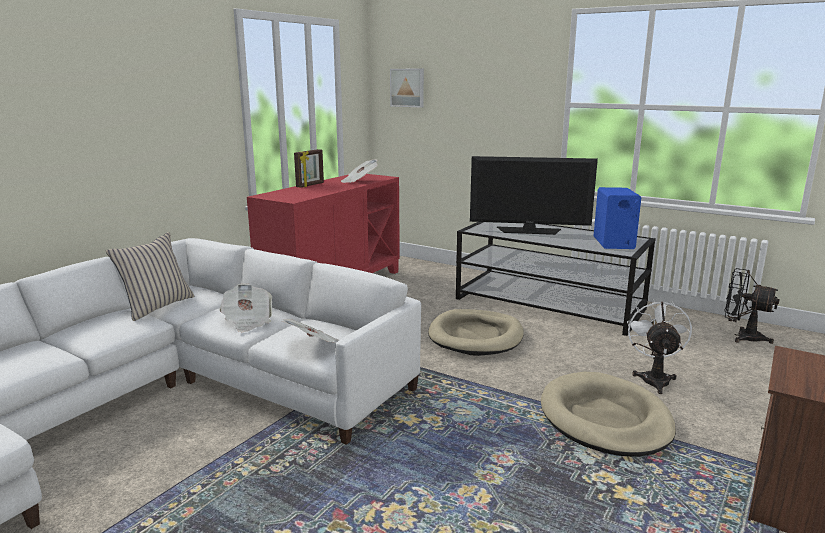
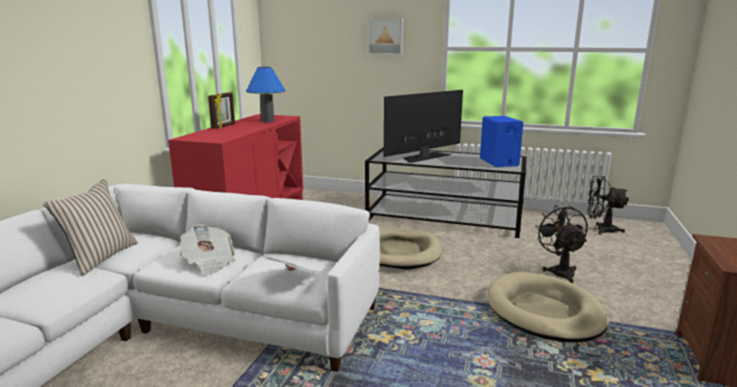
camera: 15 degrees left, 0 degrees up
newspaper [341,159,378,183] -> blue table lamp [246,67,286,122]
picture [390,69,424,108] -> picture moved to [368,18,403,55]
television [470,156,598,235] -> television turned 150 degrees clockwise [384,90,463,163]
white fan [627,299,692,394] -> black fan [535,205,588,283]

